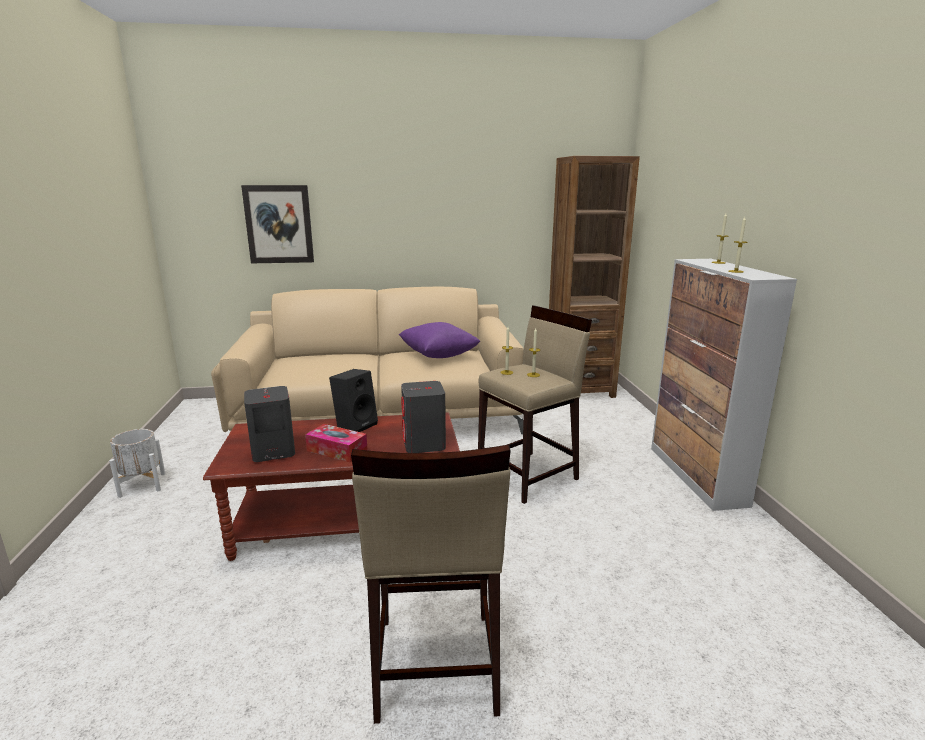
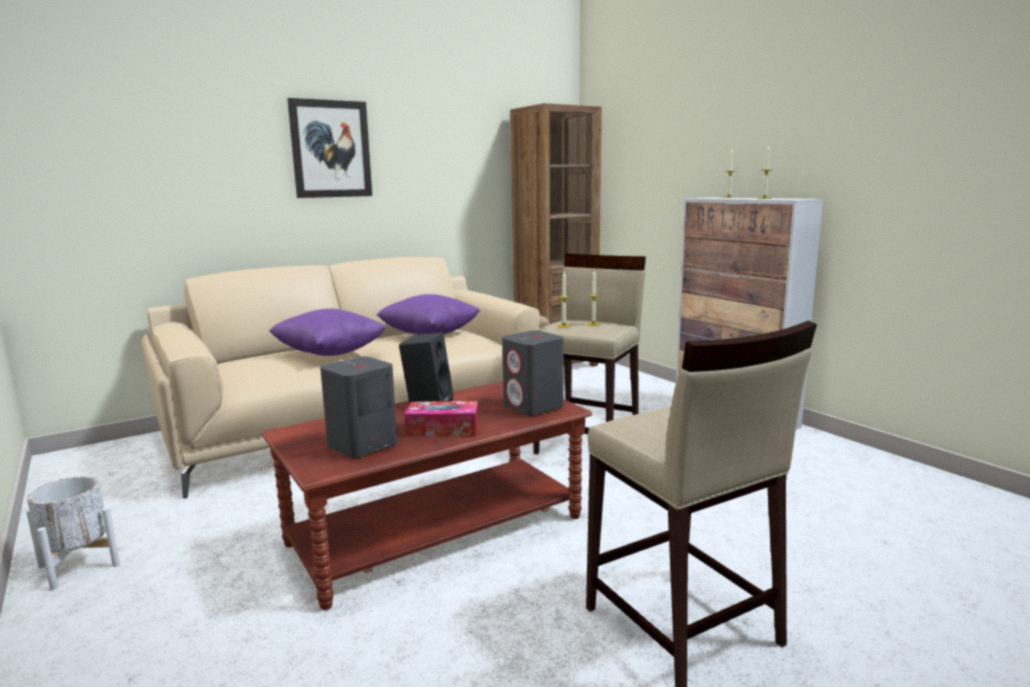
camera: 25 degrees left, 5 degrees down
picture [241,185,314,263] -> picture moved to [287,98,372,198]
none -> purple pillow [269,308,387,356]

